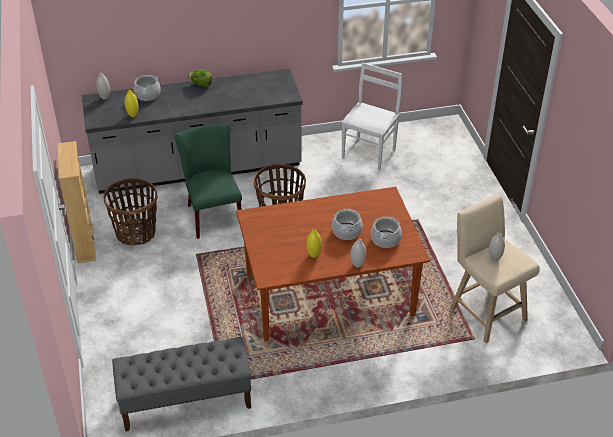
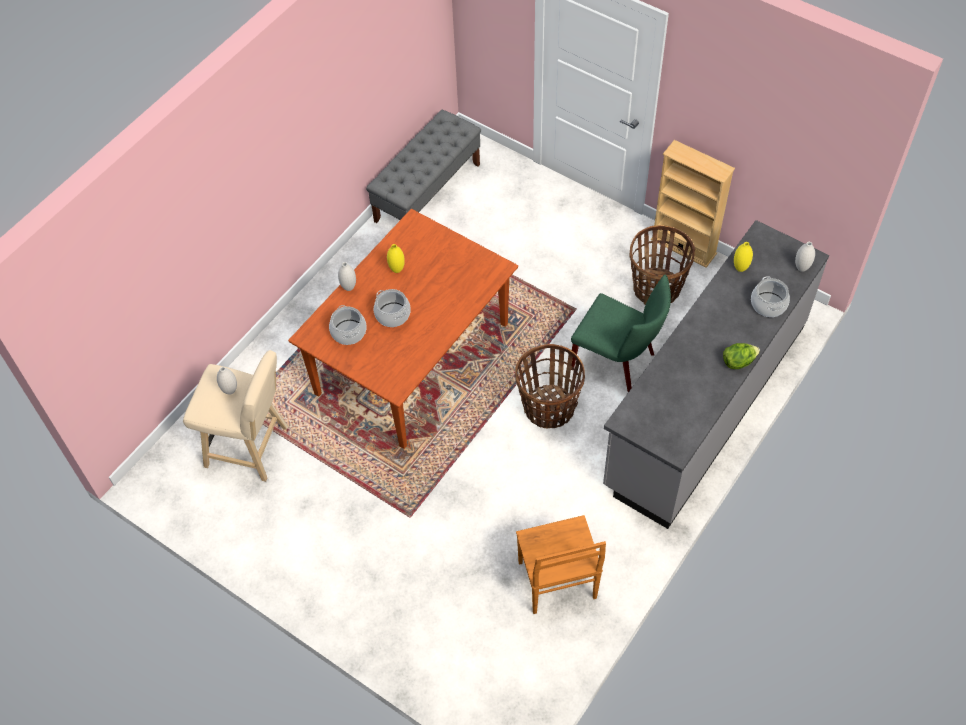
camera: 140 degrees right, 15 degrees up
white chair [341,63,402,170] -> brown chair [516,515,606,614]

